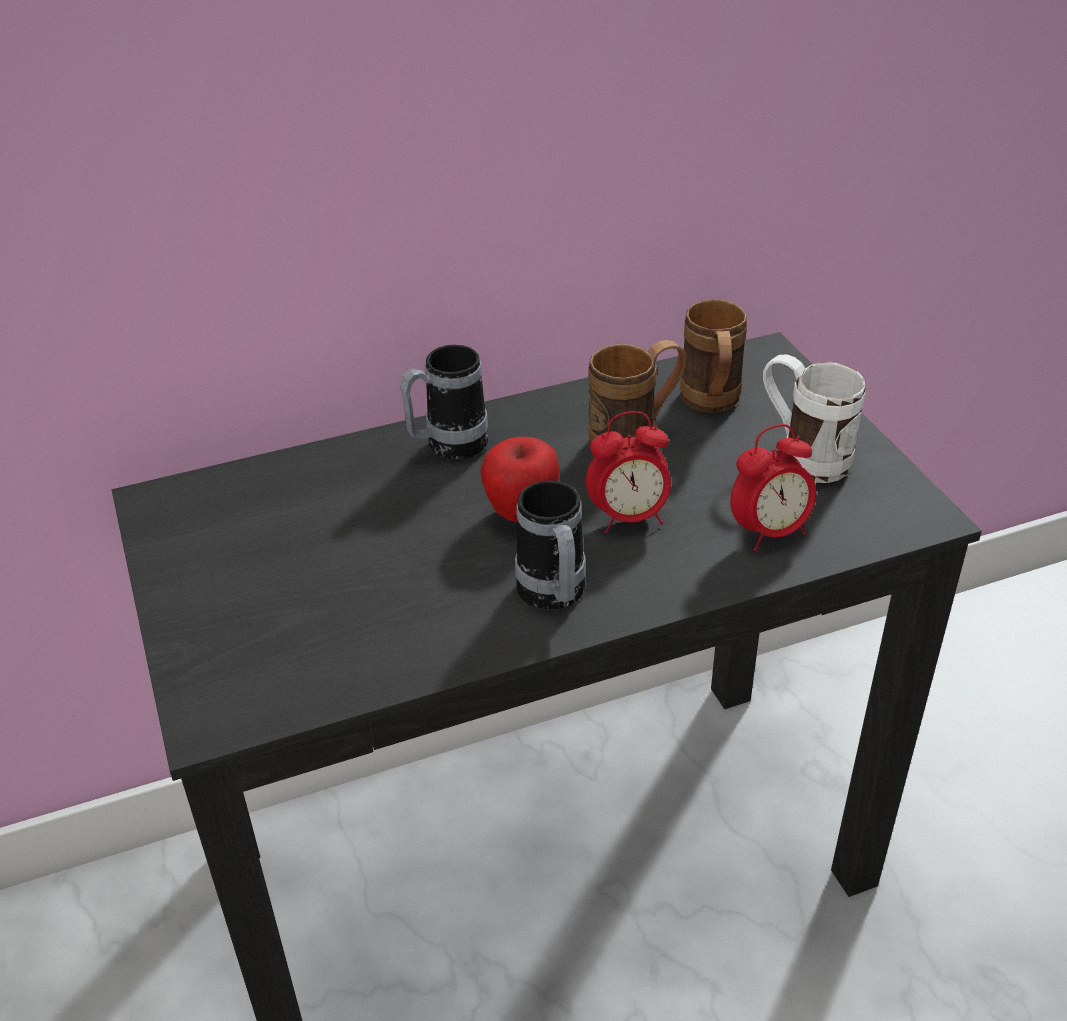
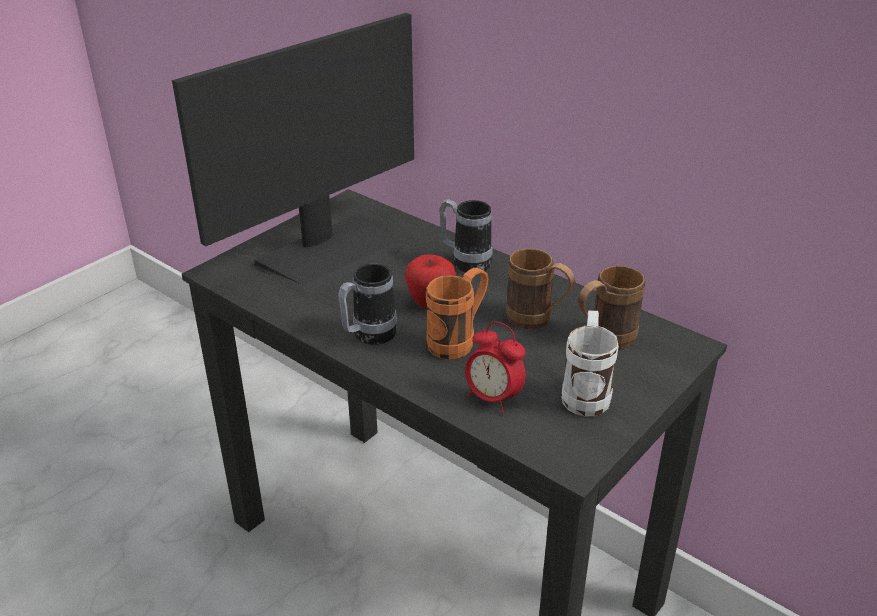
camera: 60 degrees right, 5 degrees down
alarm clock [586,411,671,533] -> orange mug [426,268,488,360]
none -> monitor [172,13,414,298]

